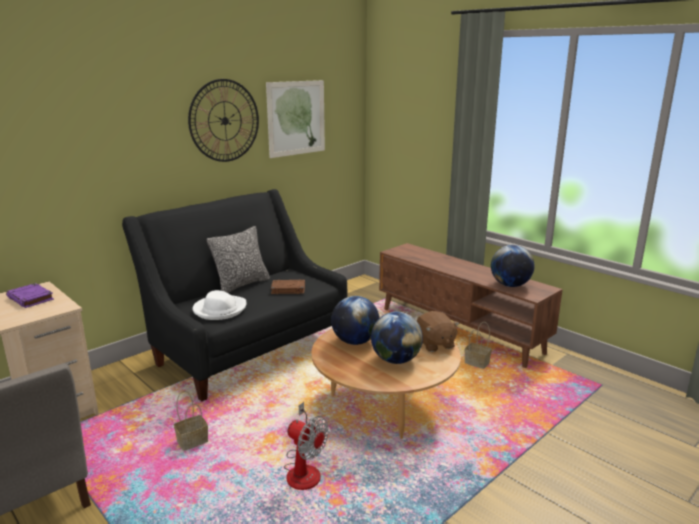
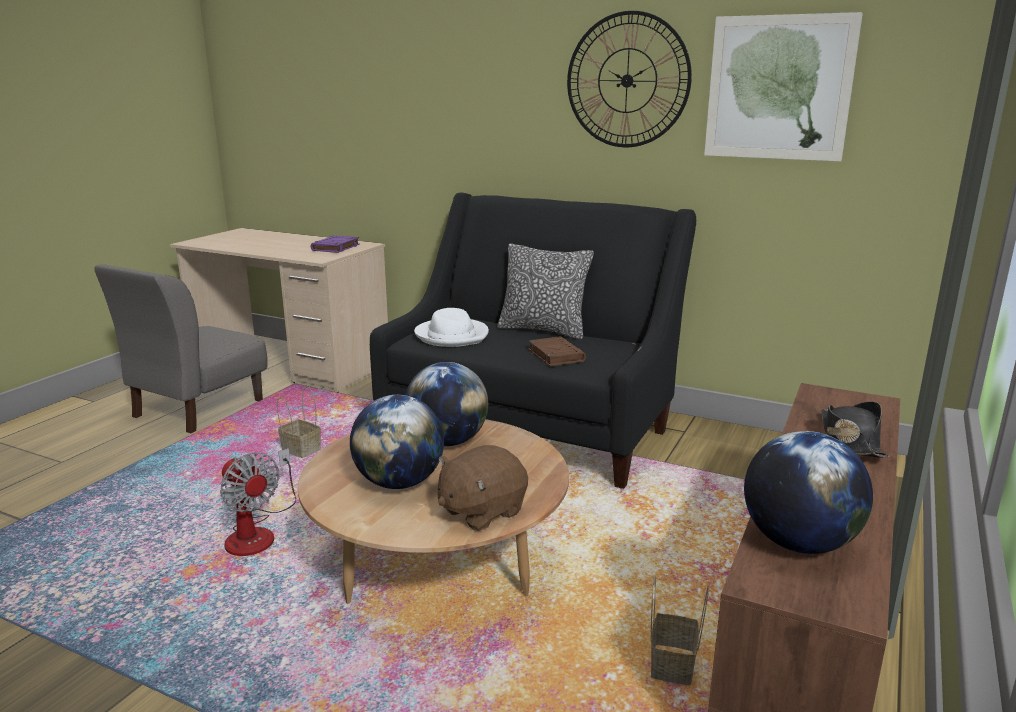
camera: 70 degrees right, 0 degrees up
fan [284,402,329,490] -> fan turned 60 degrees counterclockwise [220,448,296,556]
none -> black hat [821,402,890,457]

